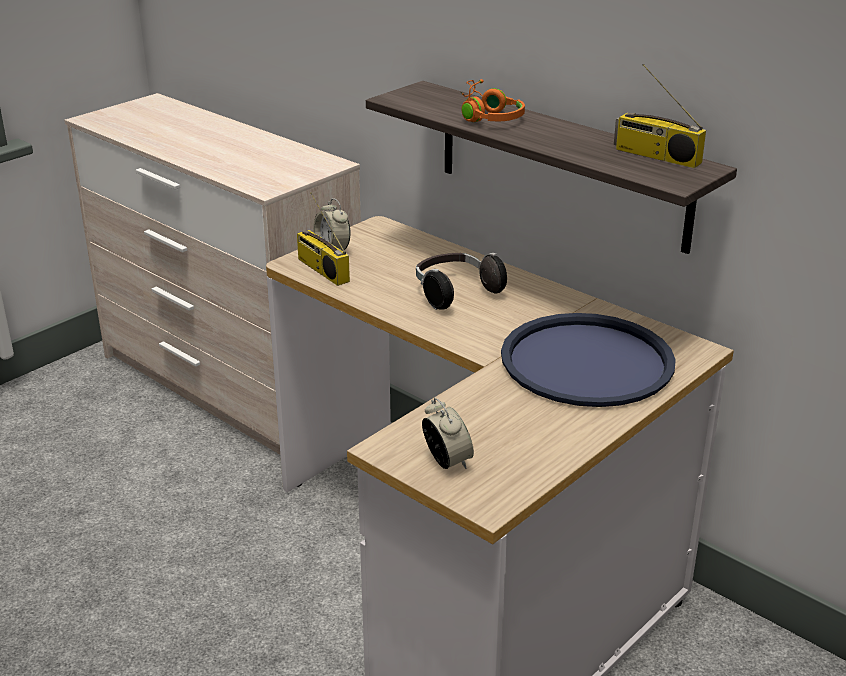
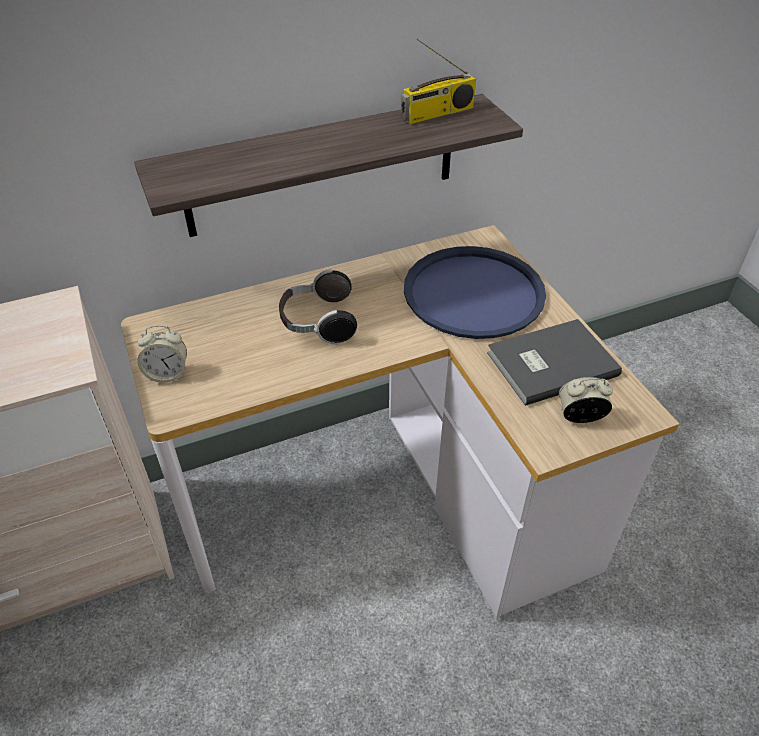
camera: 65 degrees left, 15 degrees up
radio [297,192,350,286] -> none
orange headphones [461,79,525,122] -> none
none -> grey book [487,319,622,406]

